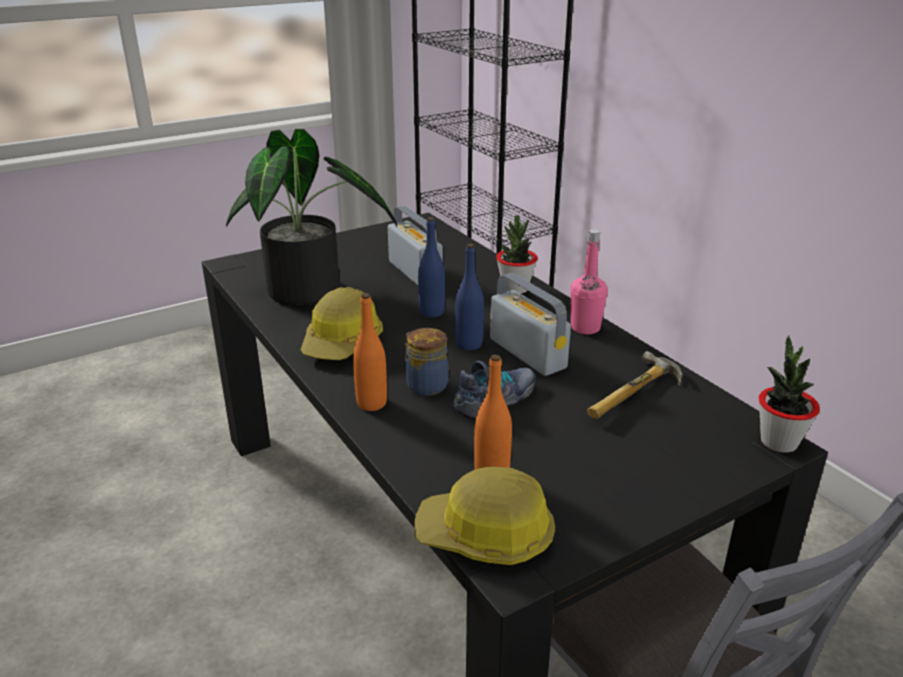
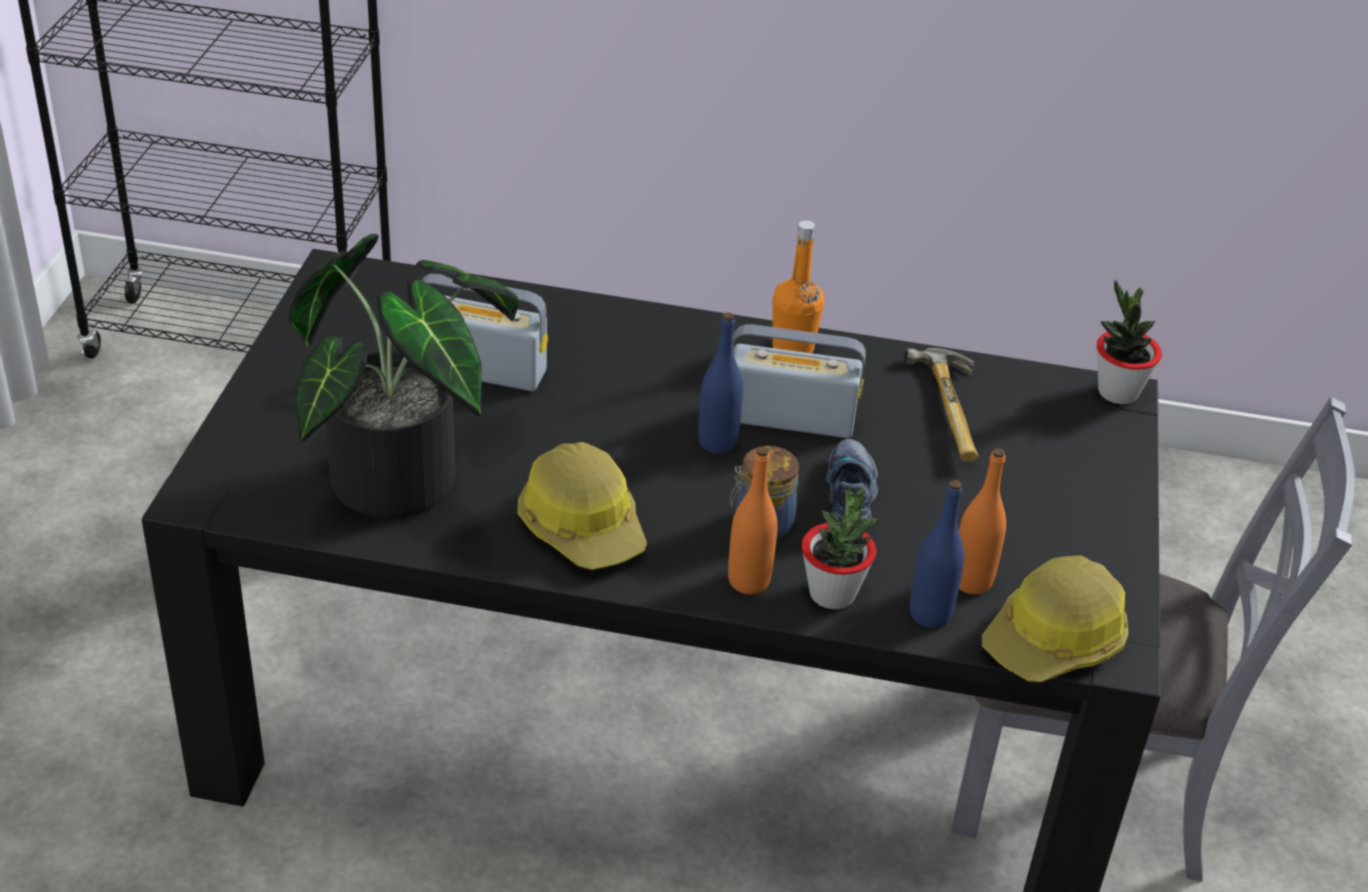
camera: 50 degrees left, 10 degrees up
blue bottle [418,217,445,317] -> blue bottle moved to [910,480,964,628]
potted plant [496,215,537,294] -> potted plant moved to [802,487,880,609]
pink bottle [570,229,608,334] -> orange bottle [772,221,824,353]

